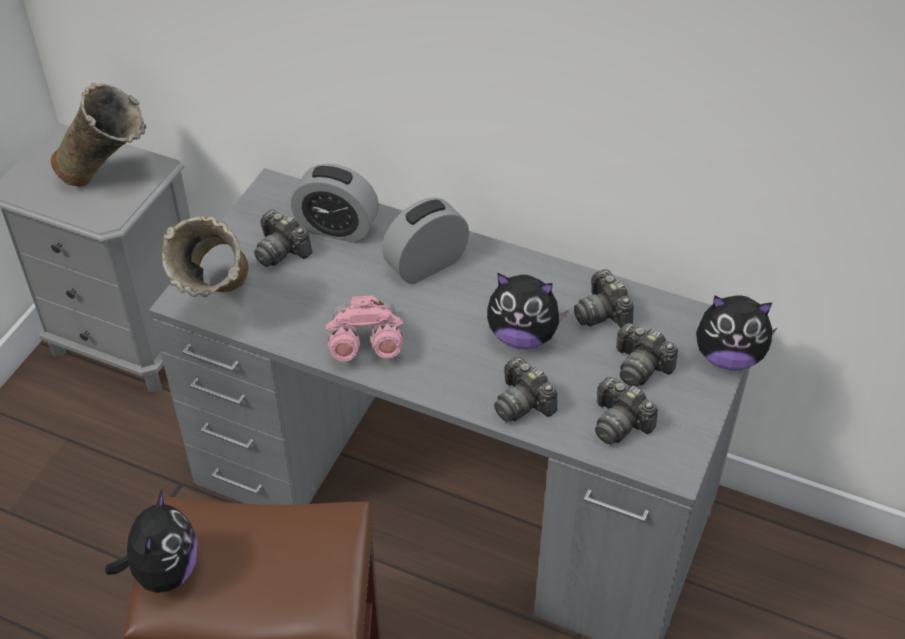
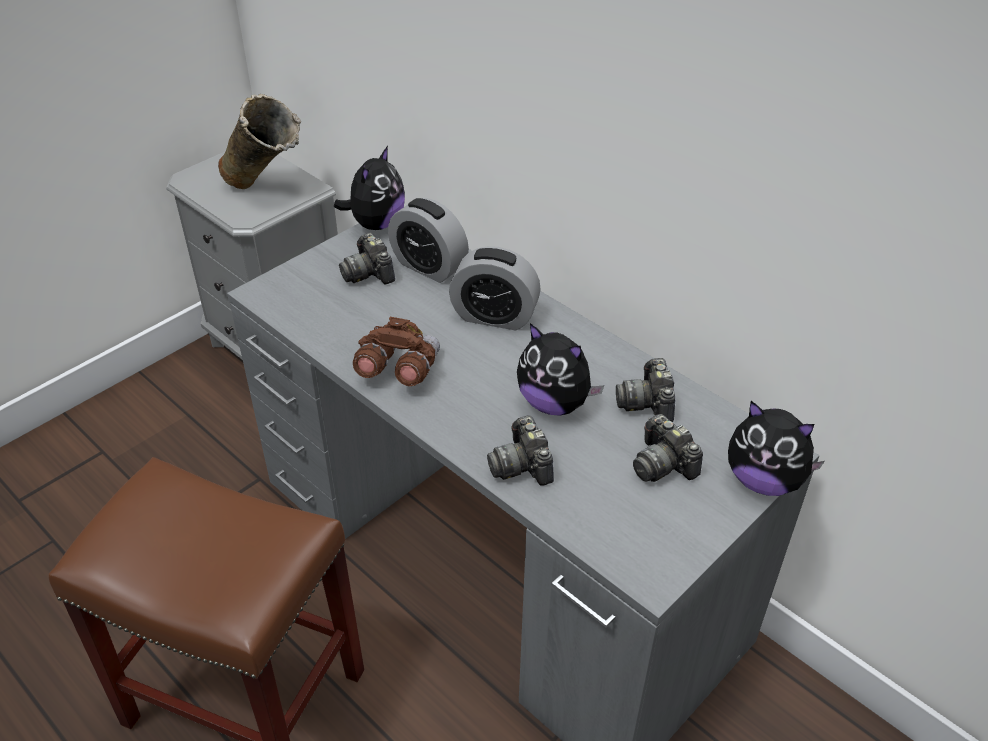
camera: 20 degrees right, 5 degrees down
plush toy [105,490,198,593] -> plush toy moved to [334,146,405,230]
beige vase [161,215,248,297] -> none
pink binoculars [326,295,403,361] -> brown binoculars [353,317,440,386]
alarm clock [382,198,469,284] -> alarm clock turned 150 degrees counterclockwise [449,246,541,330]
camera [595,377,658,444] -> none

